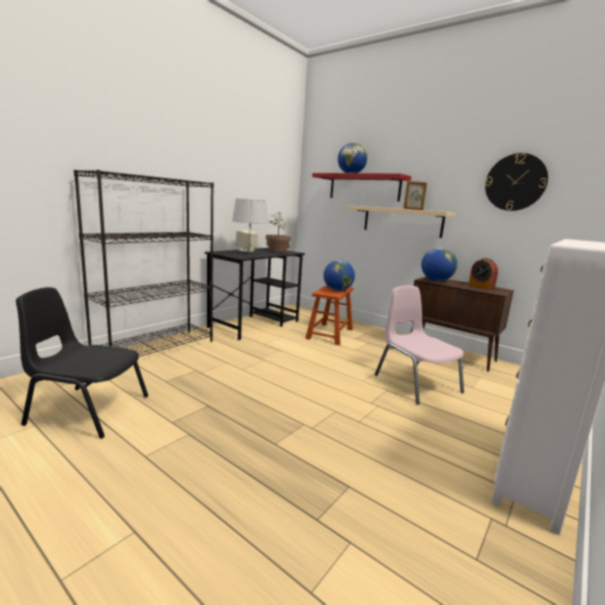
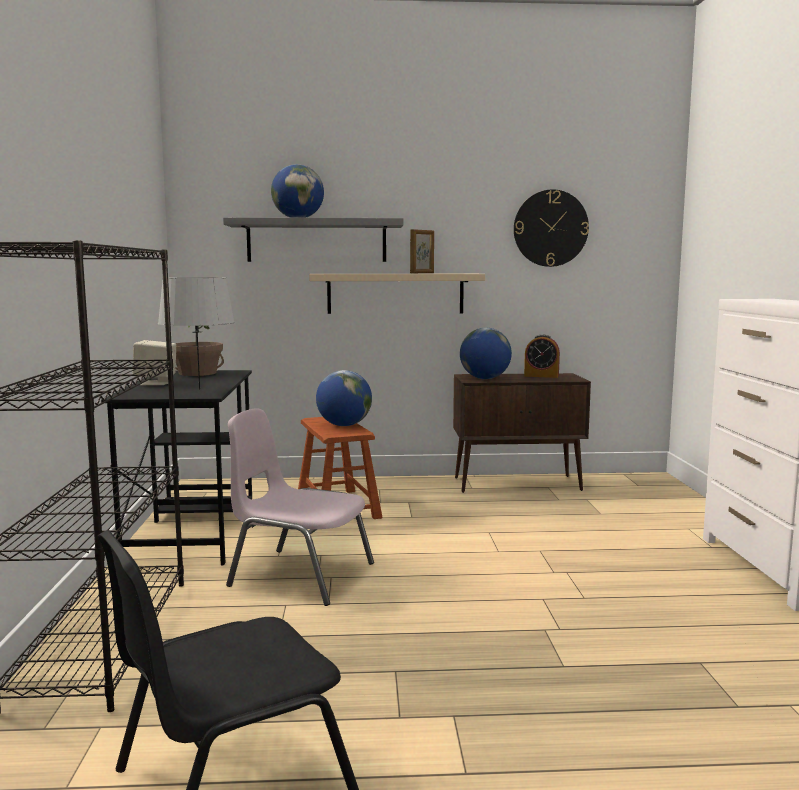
camera: 40 degrees left, 5 degrees down
red shelf [312,173,411,202] -> grey shelf [223,217,404,262]
pink chair [375,285,464,405] -> pink chair moved to [226,408,374,606]

